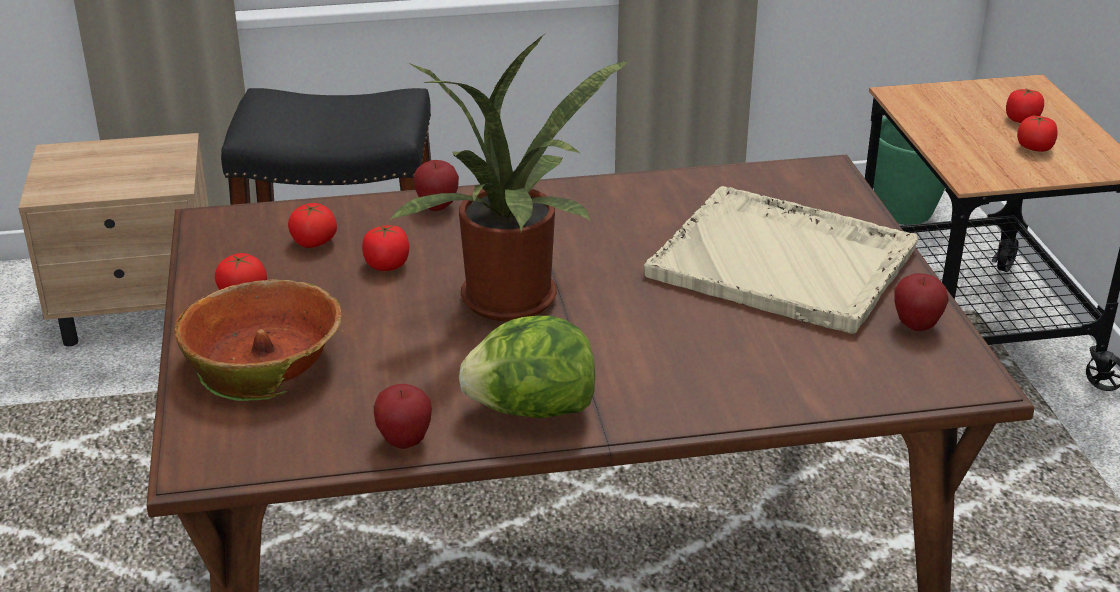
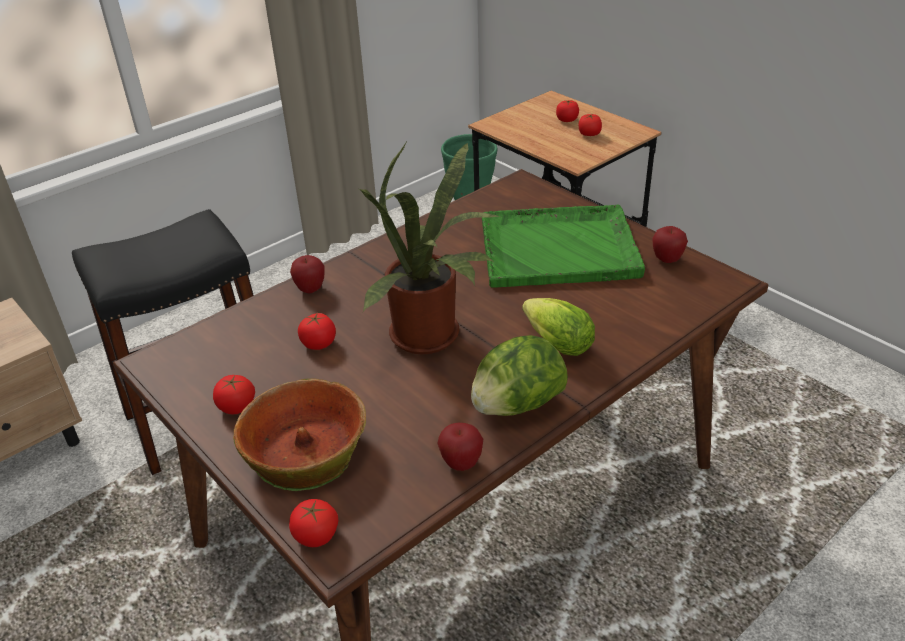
camera: 30 degrees left, 5 degrees up
tomato [288,203,337,248] -> tomato moved to [289,499,338,547]
beige tray [644,186,919,334] -> green tray [482,204,645,288]
none -> lettuce [522,298,595,356]

